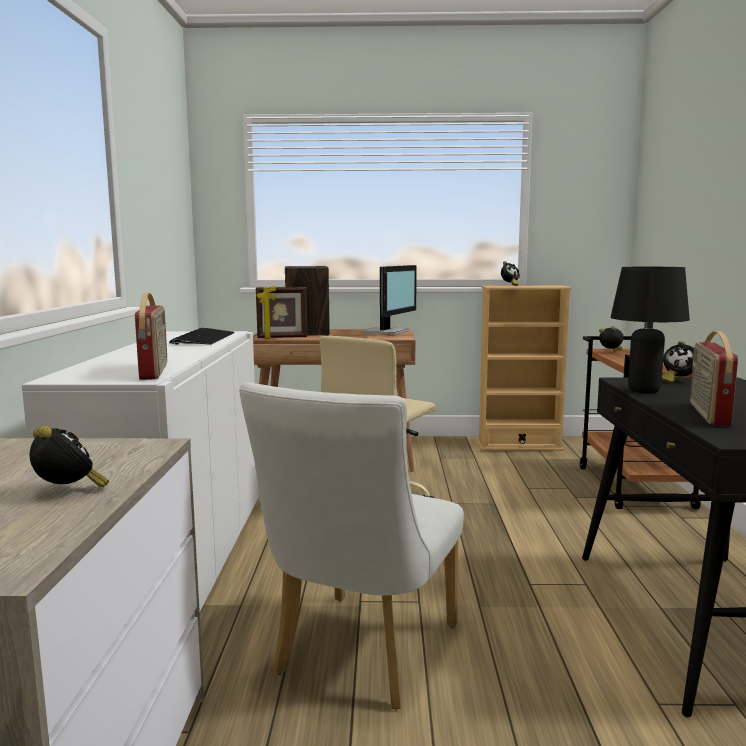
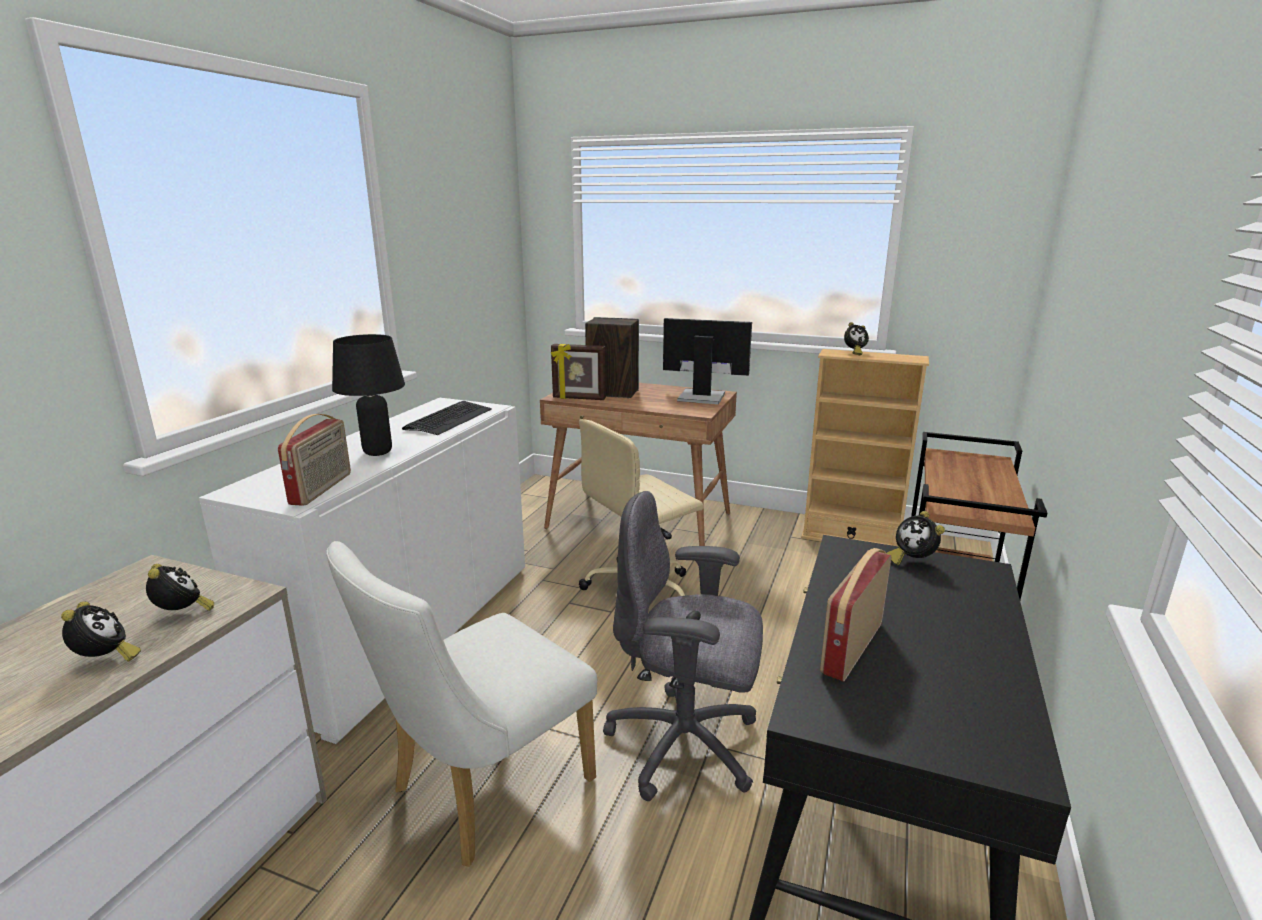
camera: 20 degrees right, 10 degrees up
monitor [361,265,417,335] -> monitor turned 120 degrees counterclockwise [663,318,752,404]
alarm clock [599,326,624,351] -> alarm clock moved to [146,564,214,611]
black table lamp [610,267,690,394] -> black table lamp moved to [332,334,405,456]
none -> grey office chair [603,491,763,801]

